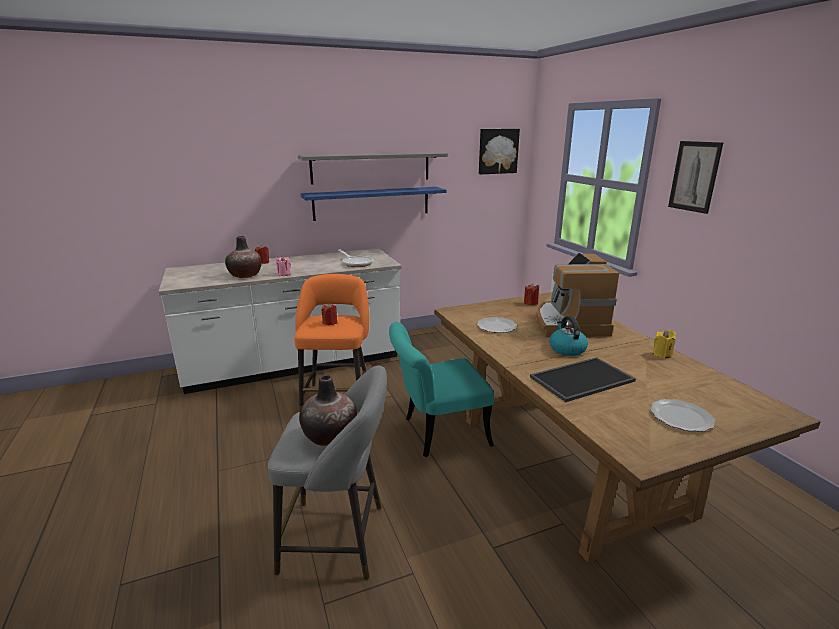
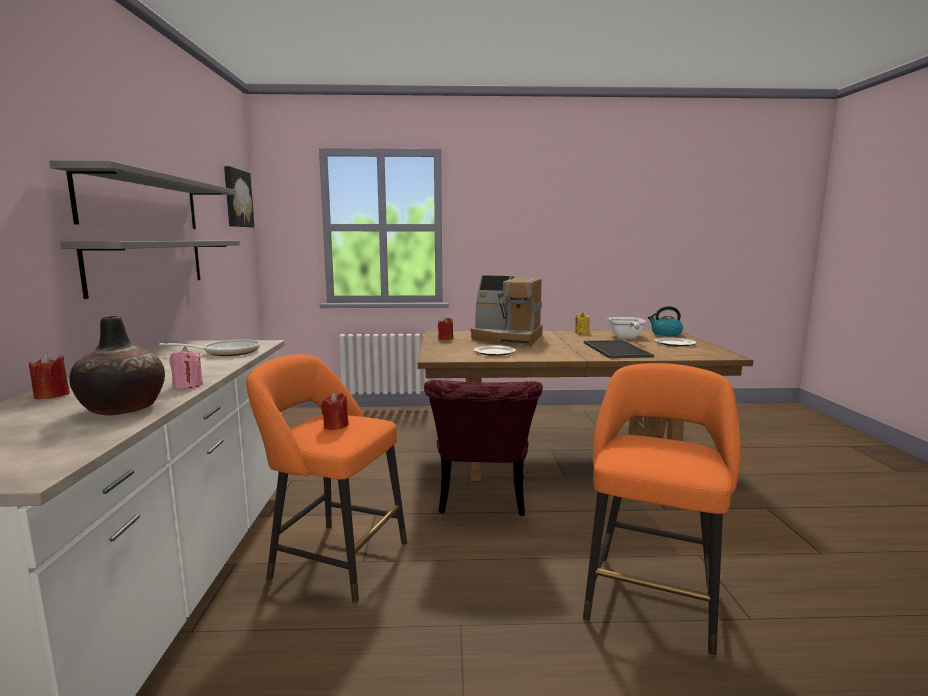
camera: 70 degrees left, 10 degrees down
grey stool [268,366,387,580] -> orange stool [583,363,741,656]
vase [299,375,357,446] -> none
blue shelf [300,187,447,221] -> grey shelf [61,241,240,299]
turquoise chair [389,322,494,457] -> red chair [424,380,543,516]
kettle [550,316,588,356] -> kettle moved to [648,306,683,336]
picture [668,141,723,214] -> none
none -> frying pan [608,317,646,338]

